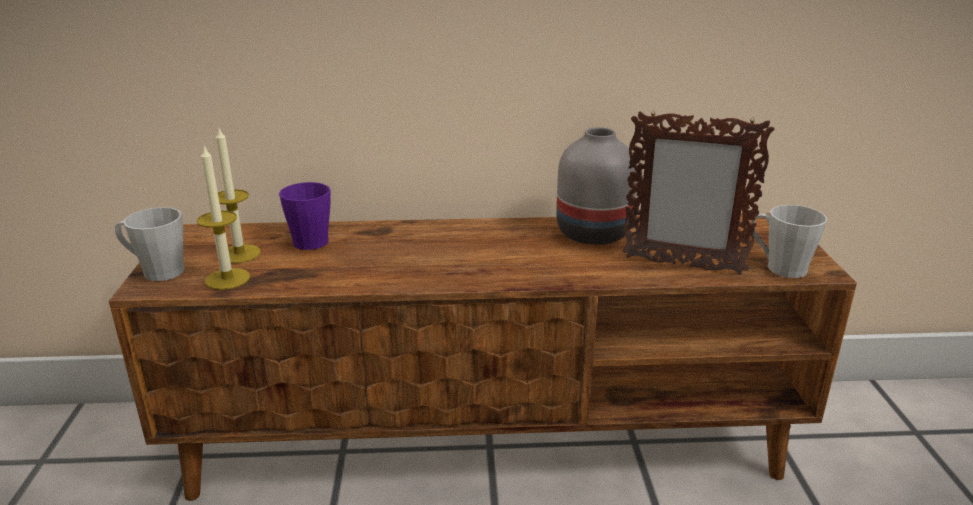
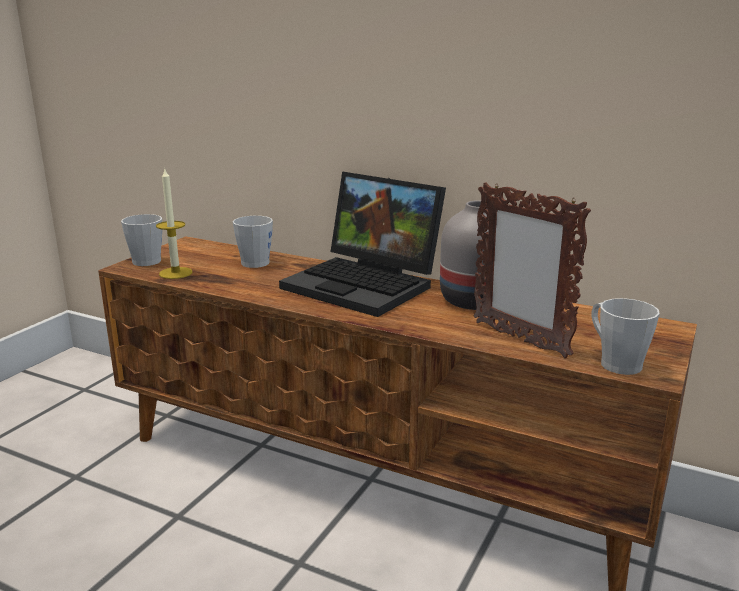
camera: 30 degrees right, 5 degrees down
candle [216,128,261,263] -> none
purple mug [279,182,331,250] -> grey mug [233,216,273,268]
none -> laptop [279,171,446,317]

